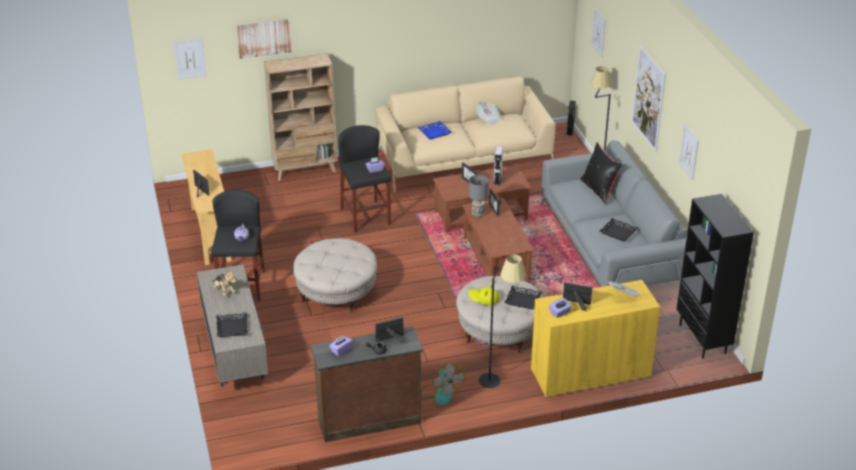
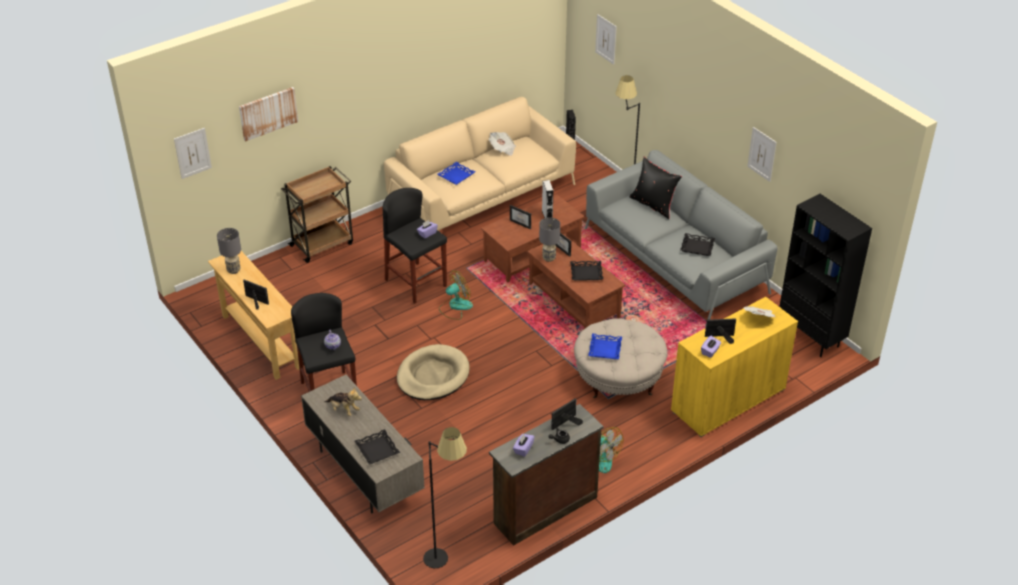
camera: 20 degrees left, 5 degrees up
beige bookcase [264,53,337,181] -> brown cart [281,166,353,263]
beige ottoman [293,238,377,313] -> beige dog bed [397,344,469,400]
yellow hat [468,285,500,305] -> blue tray [588,333,622,359]
black floor lamp [479,254,526,388] -> black floor lamp moved to [423,427,467,568]
black tray [504,286,542,309] -> black tray moved to [570,261,603,281]
picture [632,45,666,152] -> none
none -> grey table lamp [217,228,241,274]
none -> fan [439,271,473,320]

